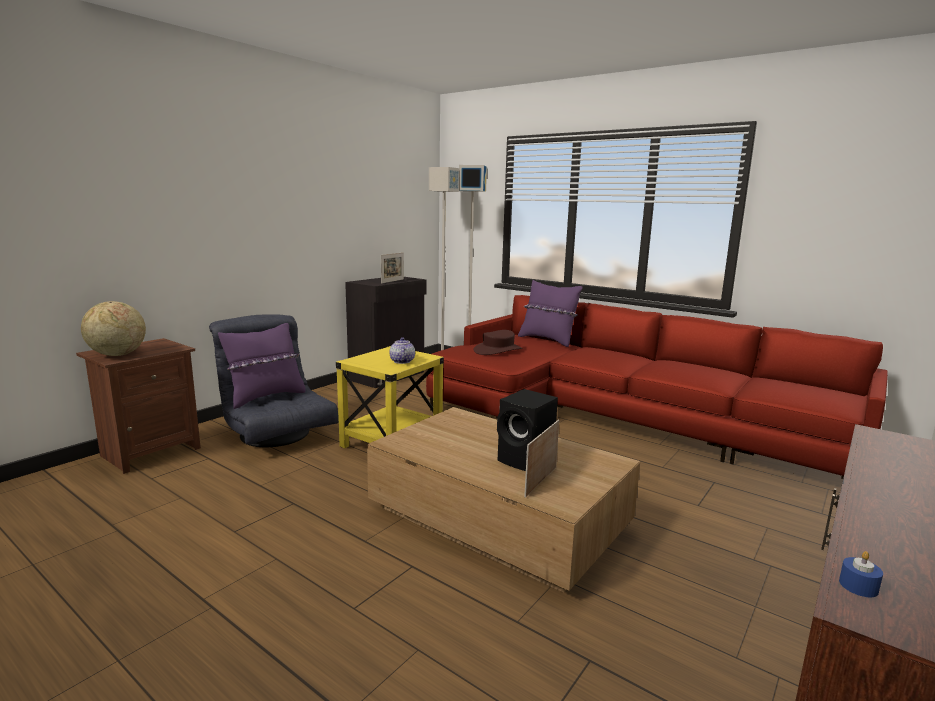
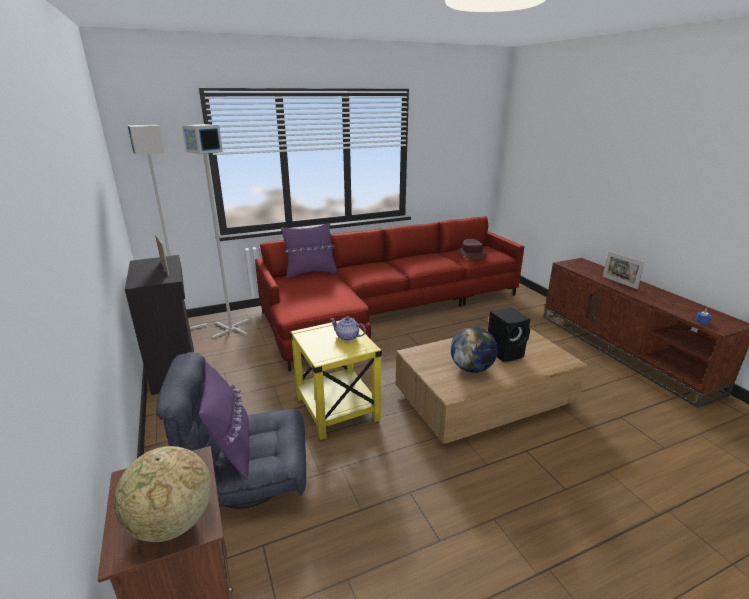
camera: 60 degrees left, 10 degrees up
brown hat [474,330,522,355] -> brown hat moved to [458,239,487,260]
picture frame [524,420,559,498] -> picture frame moved to [602,251,645,289]
none -> globe [450,327,498,373]

